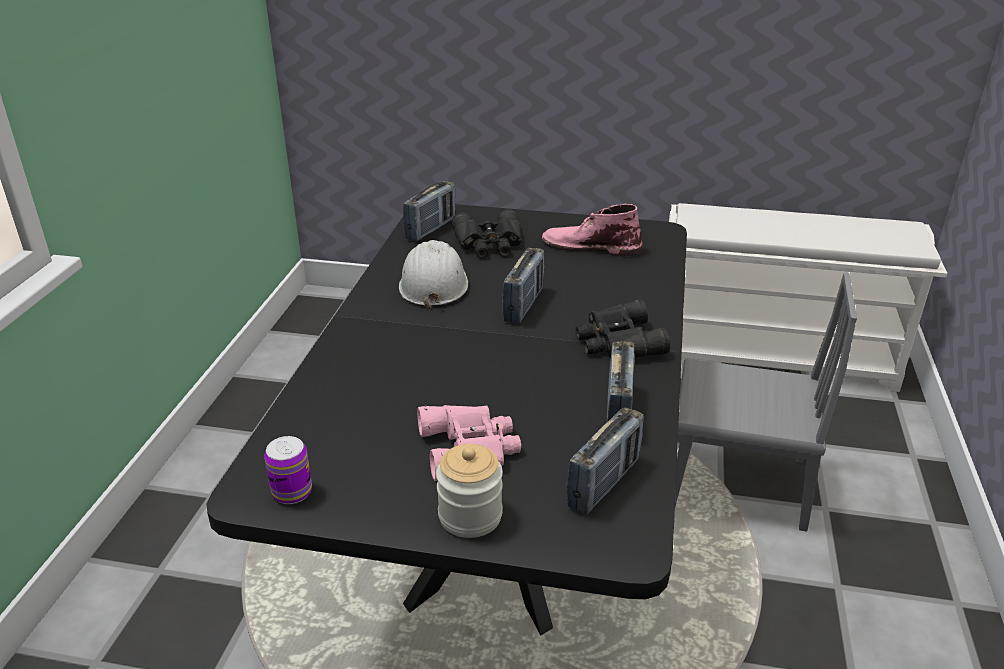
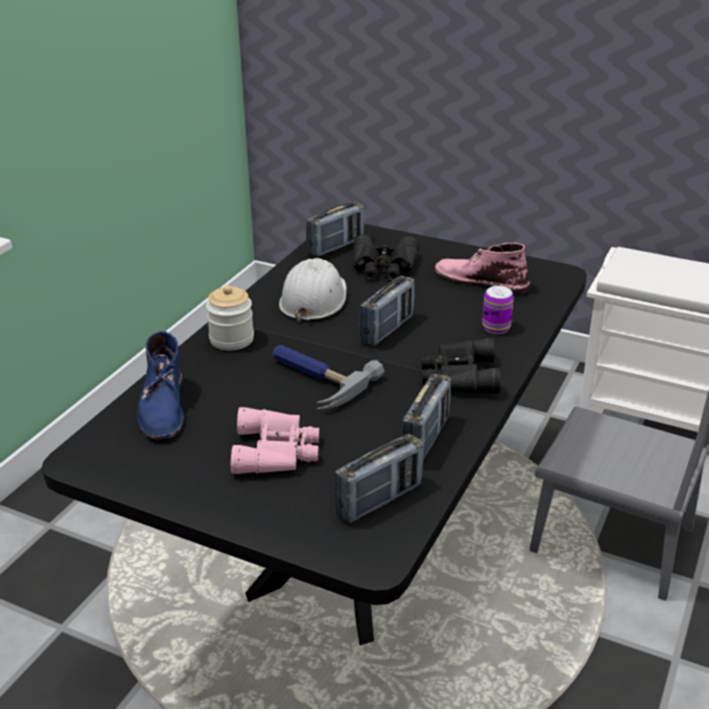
camera: 15 degrees right, 0 degrees up
can [264,436,312,504] -> can moved to [482,286,514,334]
jar [436,444,503,538] -> jar moved to [206,285,254,350]
none -> blue boot [137,331,184,440]
none -> hammer [273,345,384,410]

